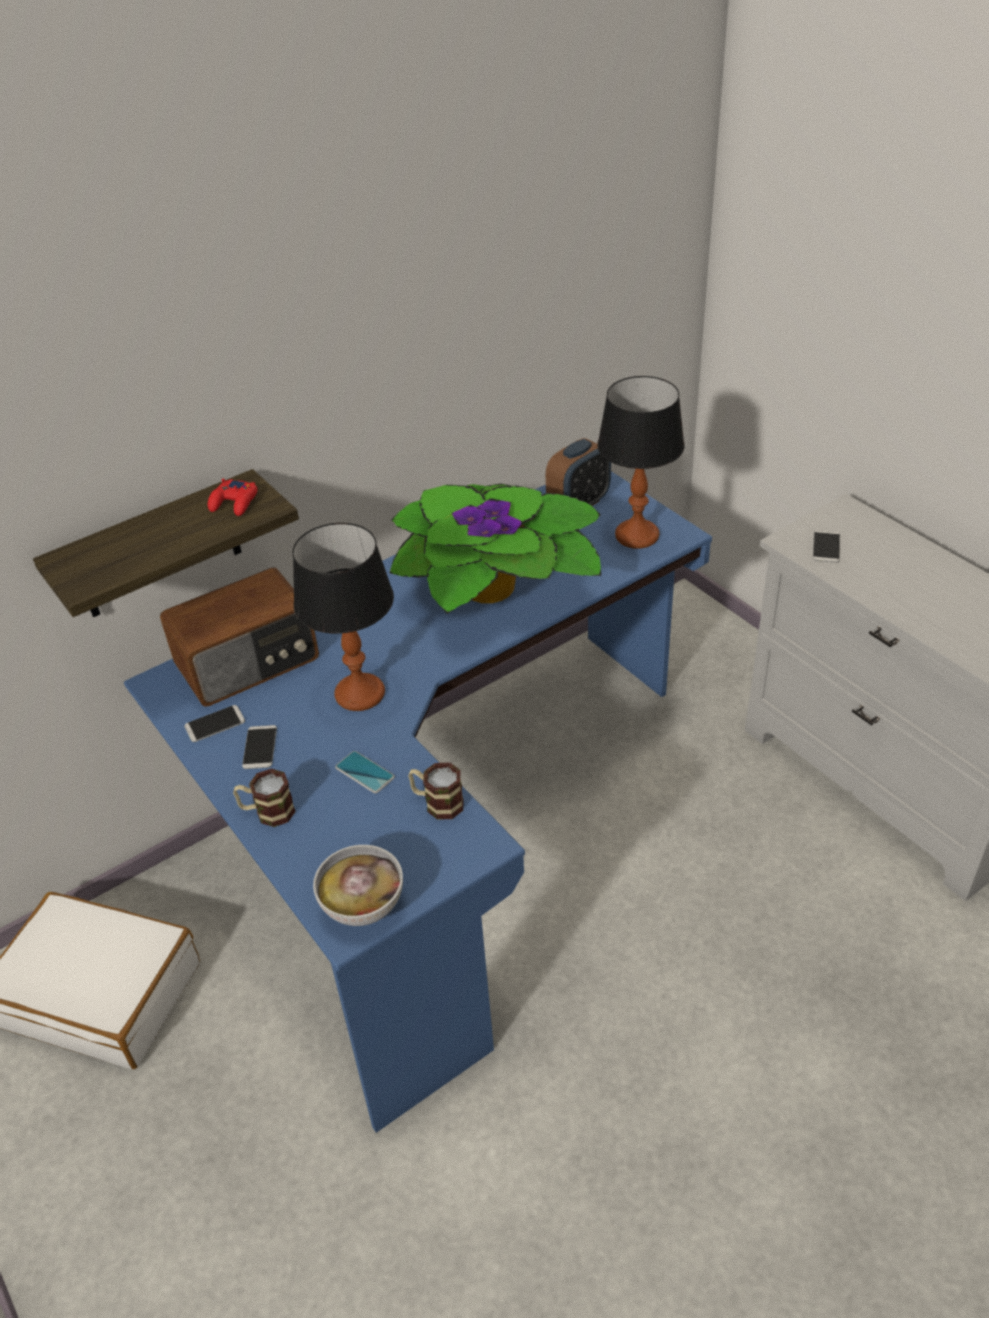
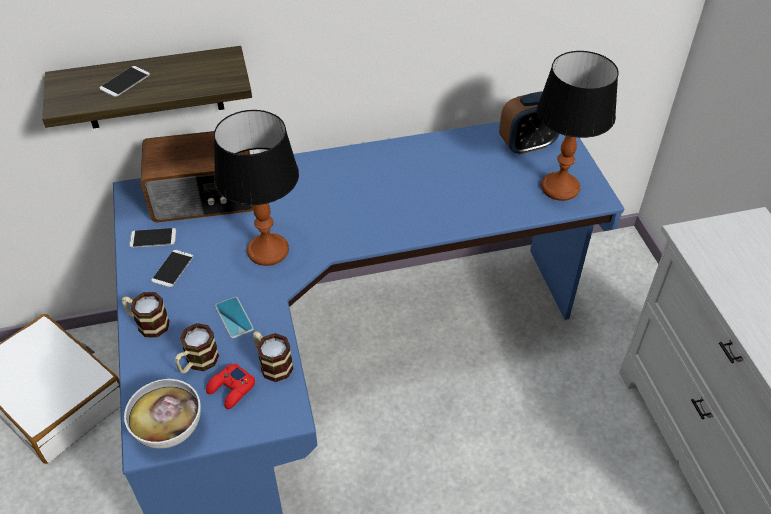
camera: 20 degrees right, 5 degrees up
red game controller [208,478,257,516] -> red game controller moved to [206,363,255,409]
potted plant [390,483,601,614] -> none
phone [813,530,840,563] -> phone moved to [99,66,150,97]
none -> mug [175,323,219,374]

